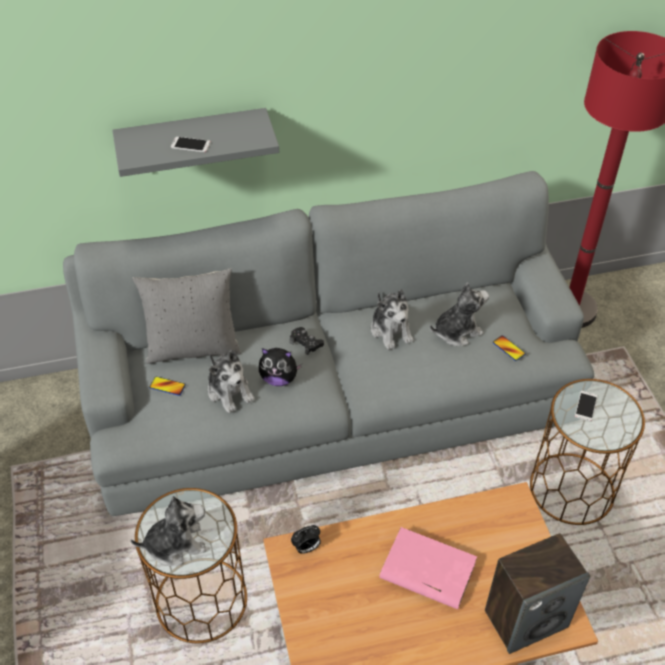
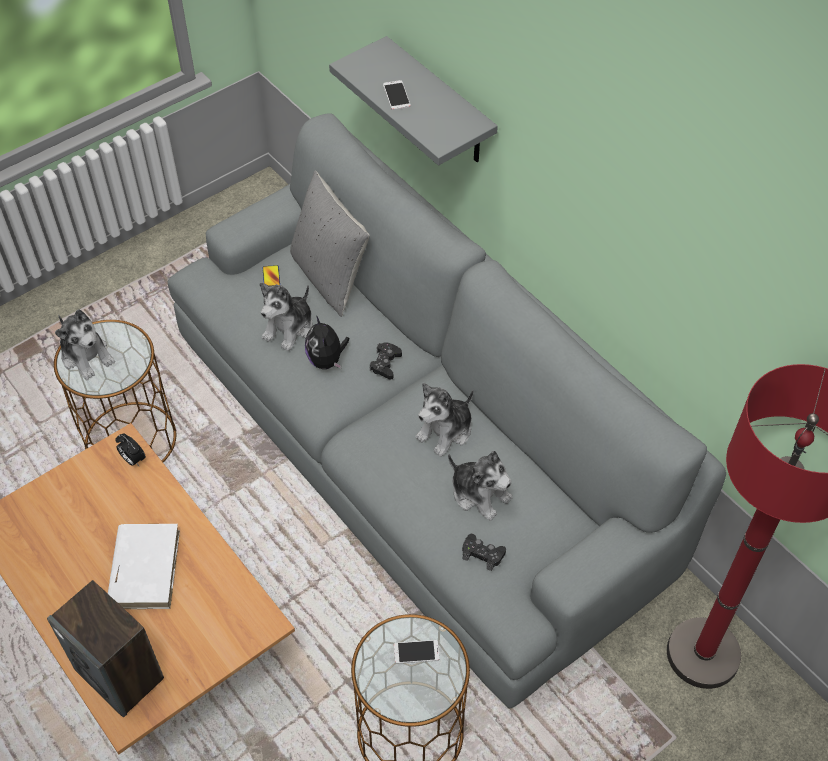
camera: 65 degrees right, 5 degrees up
pink book [379,527,477,610] -> white book [108,524,180,609]
phone [493,335,526,361] -> black game controller [462,534,506,571]

